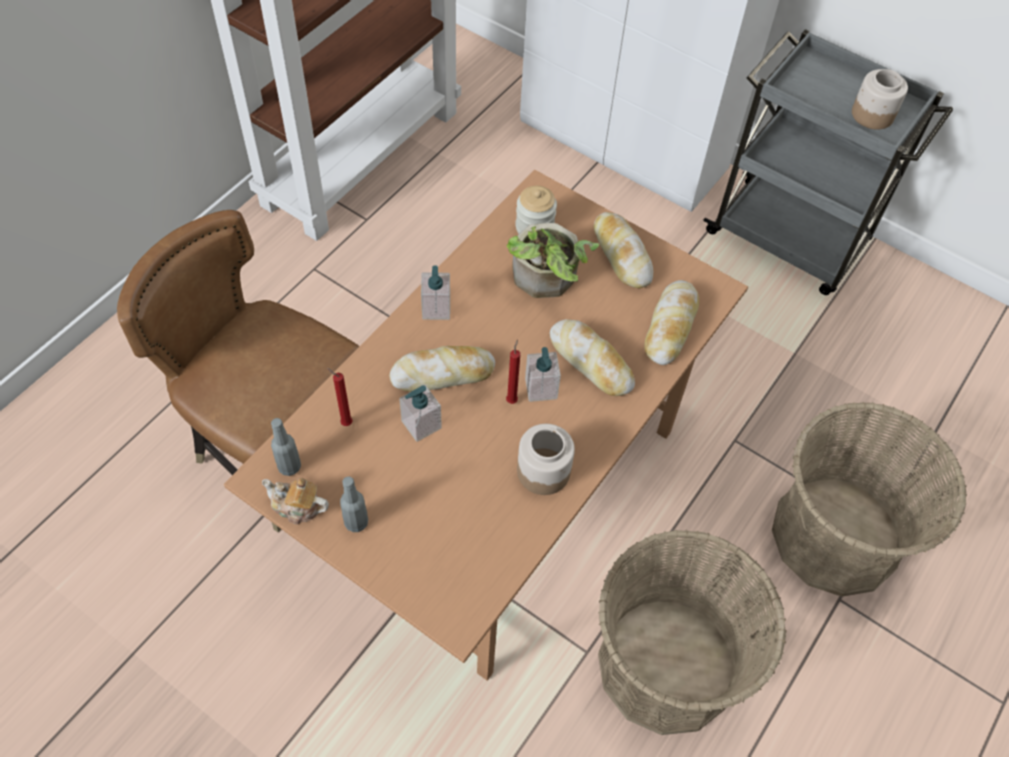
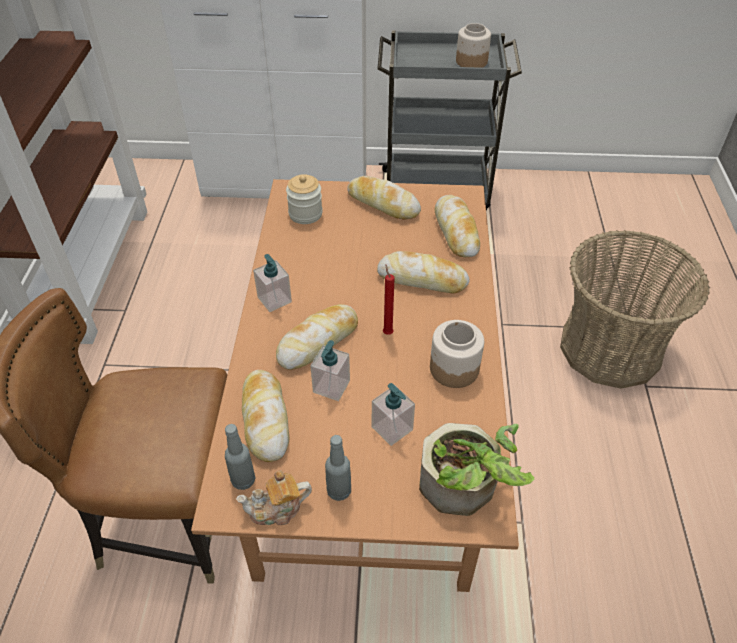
camera: 30 degrees left, 10 degrees down
red candle [327,368,353,426] -> bread [242,370,290,462]
potted plant [506,223,600,298] -> potted plant moved to [419,423,534,516]
soap dispenser [525,347,561,402] -> soap dispenser moved to [372,383,415,446]
basket [598,530,787,735] -> none

